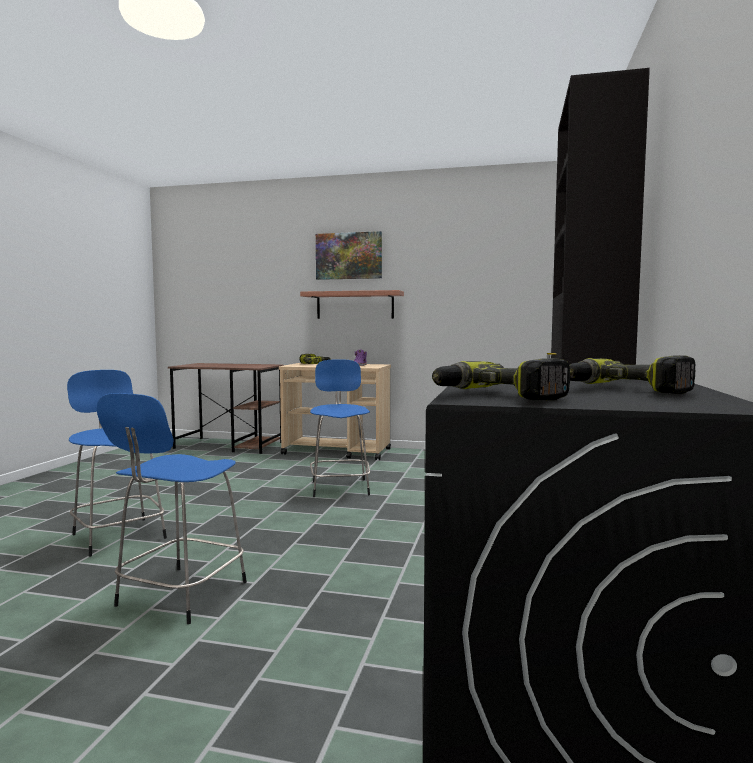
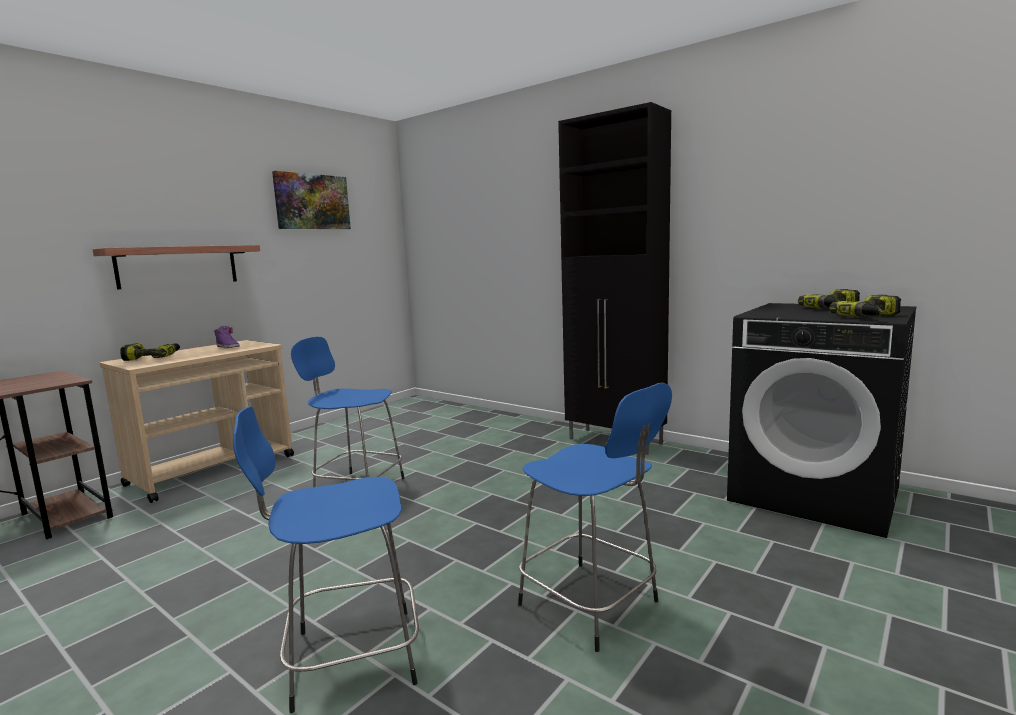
camera: 65 degrees left, 5 degrees up
picture [316,231,382,280] -> picture moved to [272,171,351,229]

